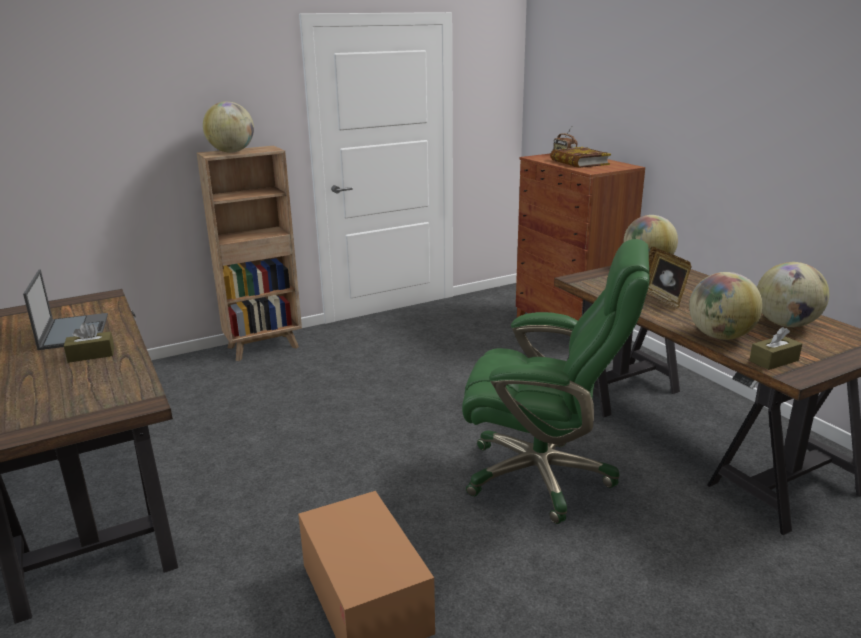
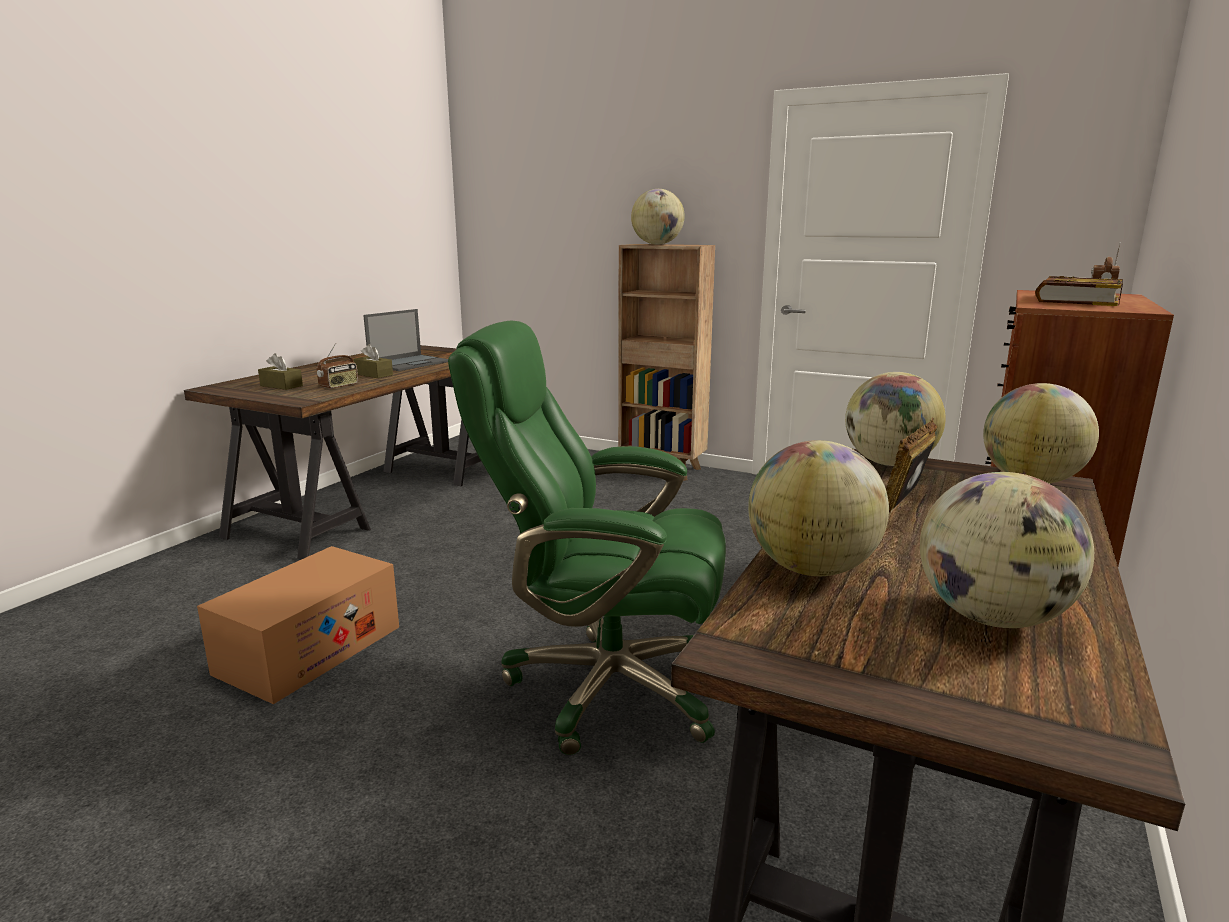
camera: 55 degrees right, 5 degrees down
green office chair [462,239,650,524] -> green office chair turned 120 degrees clockwise [448,321,726,755]
brown tissue box [749,327,802,370] -> brown tissue box moved to [258,353,303,390]
none -> radio [316,343,358,389]
none -> globe [845,372,946,466]

